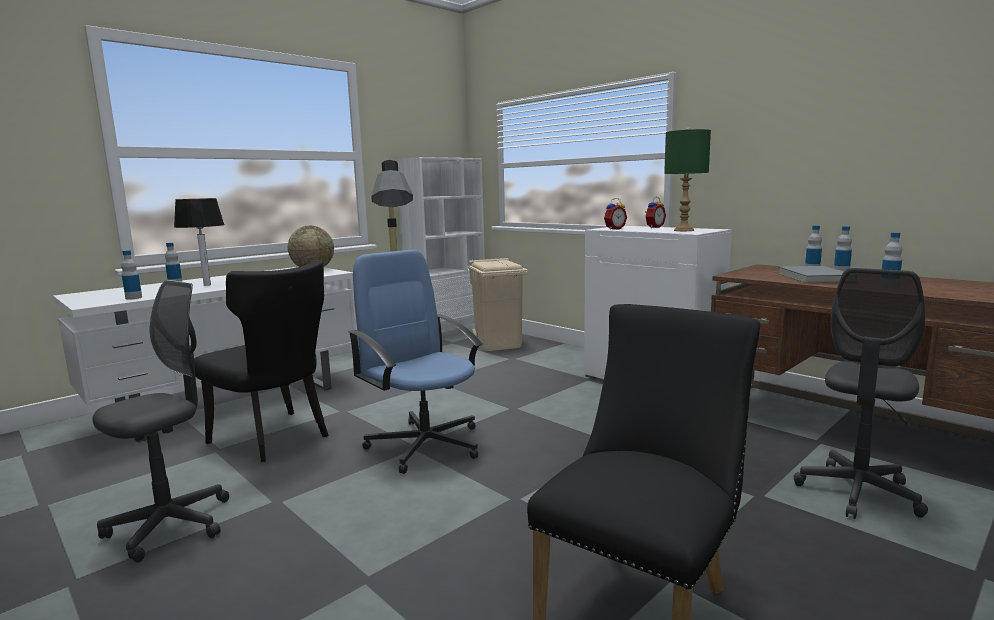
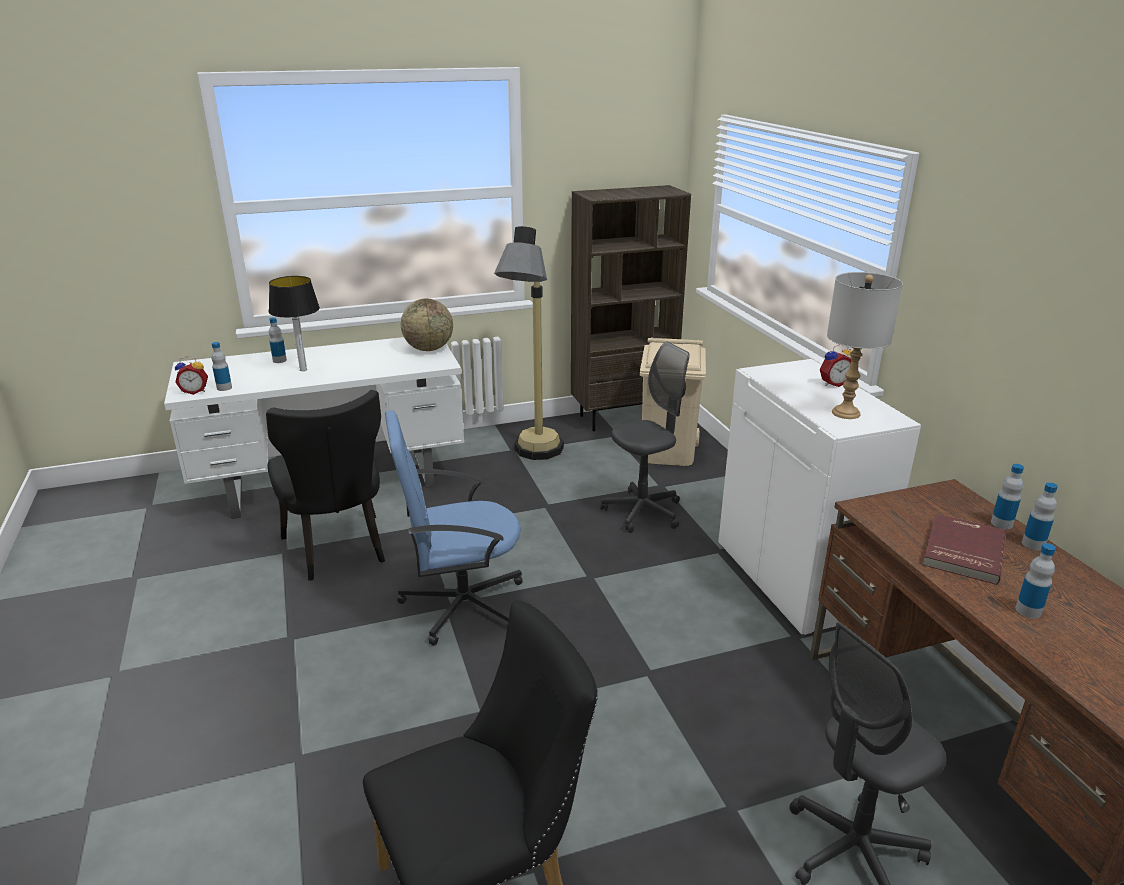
camera: 25 degrees right, 15 degrees up
grey office chair [92,280,229,562] -> grey office chair moved to [601,342,690,533]
blue office chair [348,249,483,474] -> blue office chair turned 90 degrees counterclockwise [385,410,523,646]
white bookcase [397,157,485,325] -> brown bookcase [571,185,691,431]
alarm clock [604,198,627,230] -> alarm clock moved to [175,356,208,395]
green table lamp [664,127,711,231] -> grey table lamp [827,272,903,419]
grey book [779,266,844,283] -> red book [922,514,1006,585]

